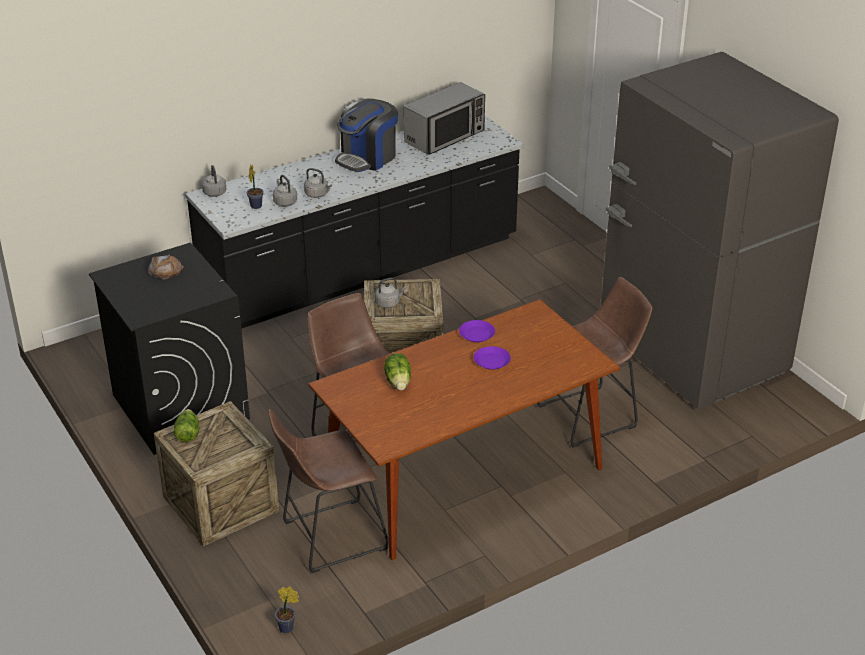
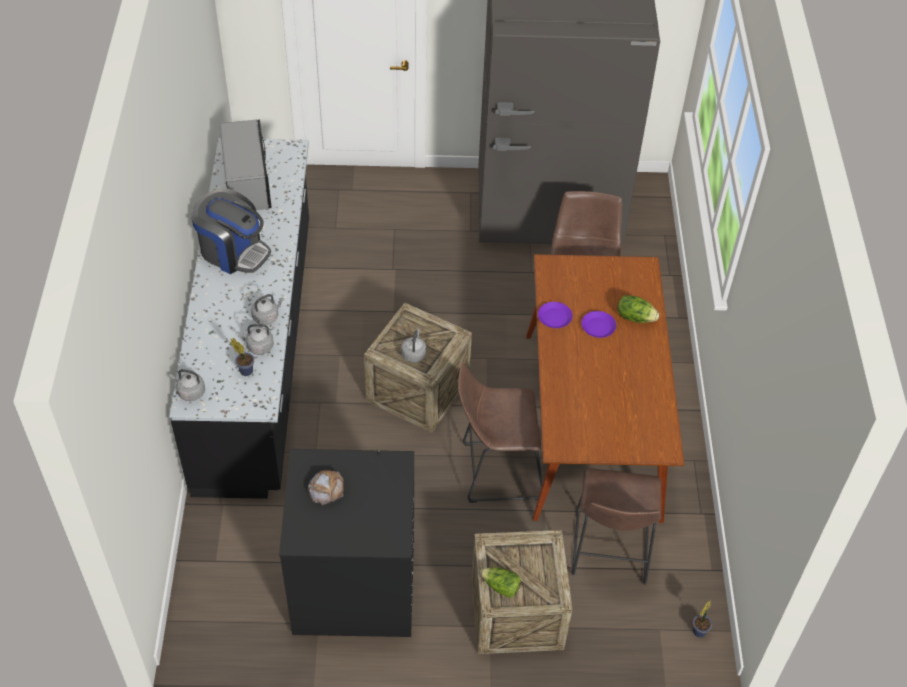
camera: 60 degrees left, 15 degrees up
coffee machine [335,99,398,172] -> coffee machine turned 45 degrees counterclockwise [191,188,271,274]
lettuce [384,353,411,390] -> lettuce moved to [617,295,659,323]

